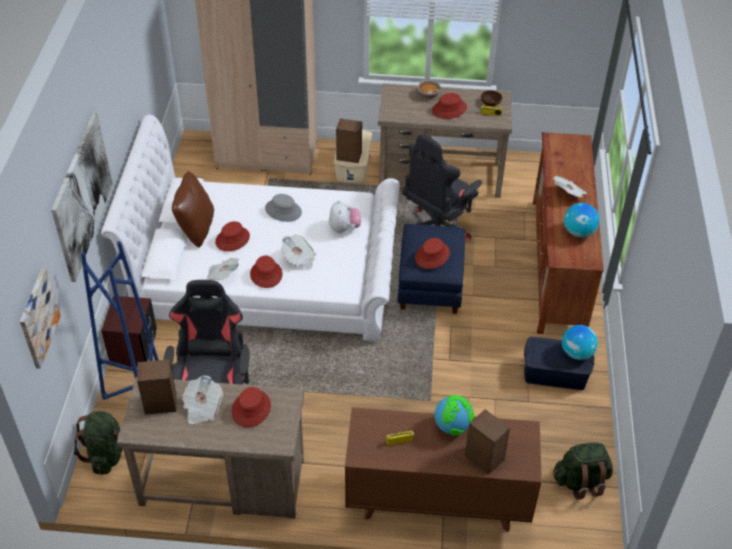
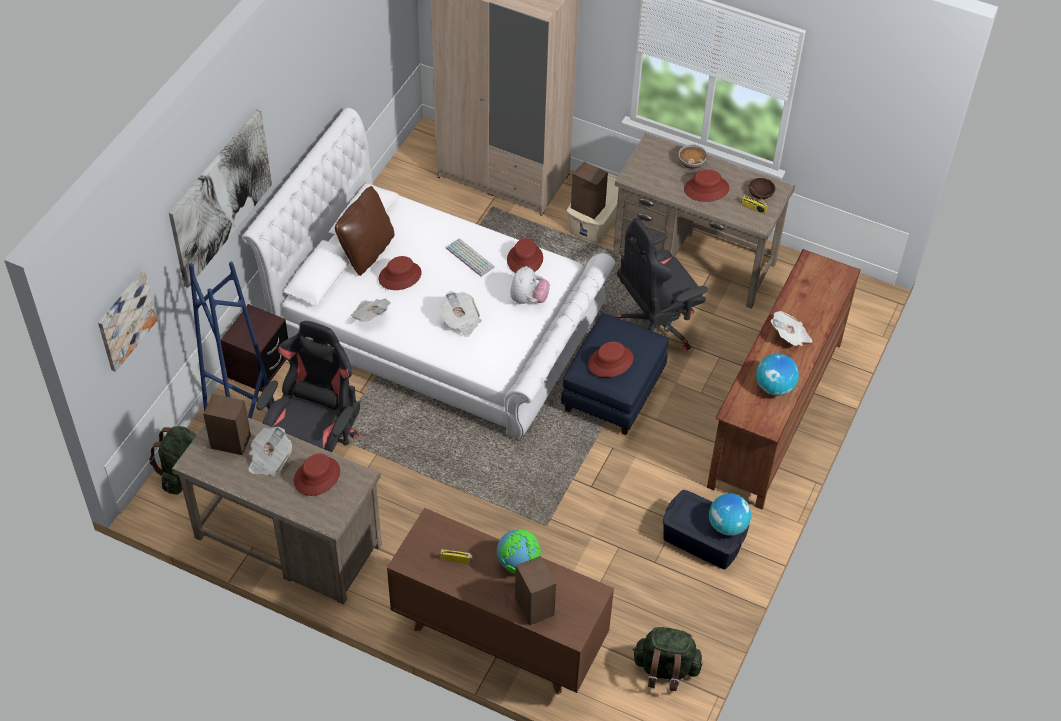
camera: 20 degrees right, 5 degrees up
red hat [250,256,283,288] -> red hat moved to [507,238,543,273]
grey hat [265,194,302,222] -> keyboard [446,238,495,277]

